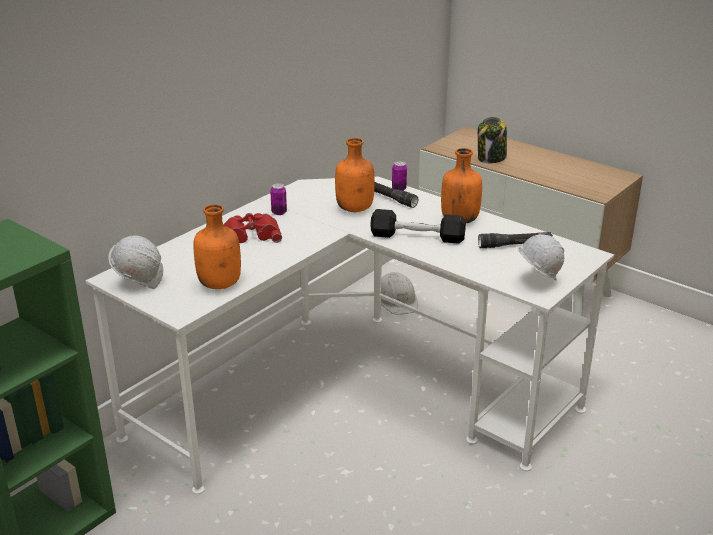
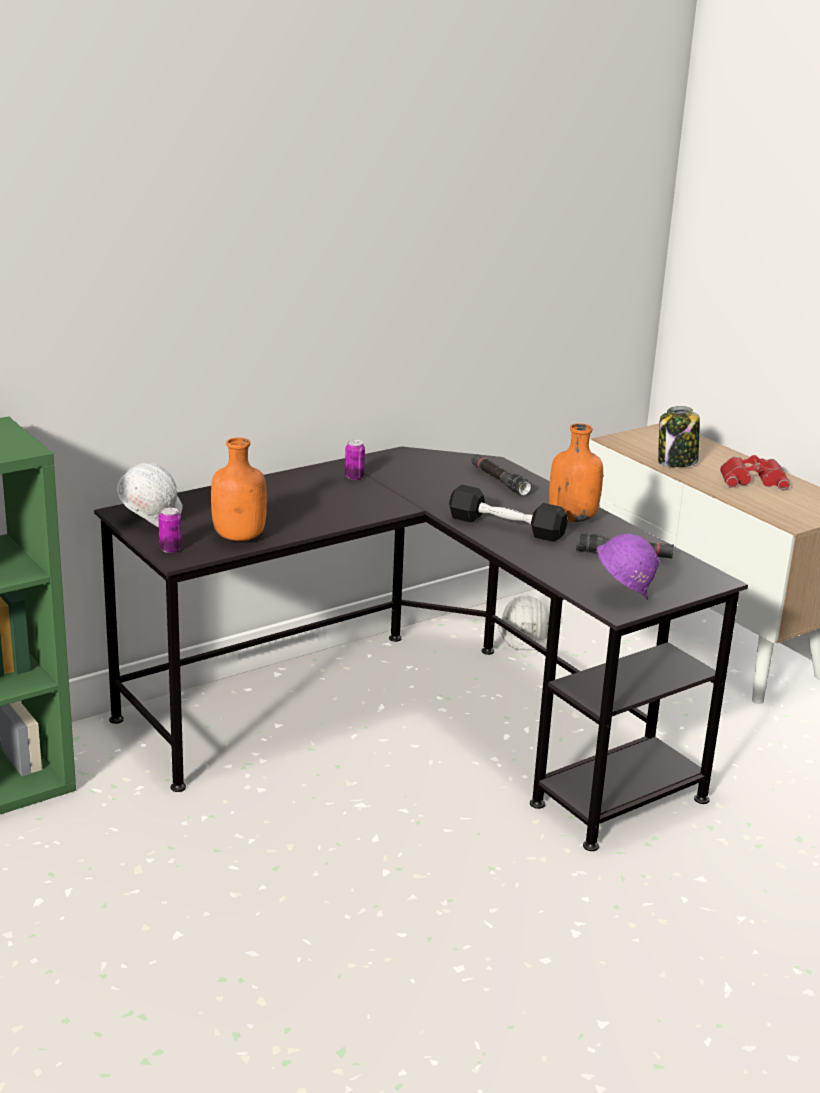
camera: 15 degrees right, 5 degrees down
white desk [86,177,614,494] -> black desk [94,446,748,851]
red binoculars [223,213,282,243] -> red binoculars moved to [720,455,790,490]
orange bottle [335,138,375,212] -> none
can [392,161,407,191] -> can moved to [158,508,182,553]
white hard hat [517,234,564,280] -> purple hard hat [597,534,659,600]

